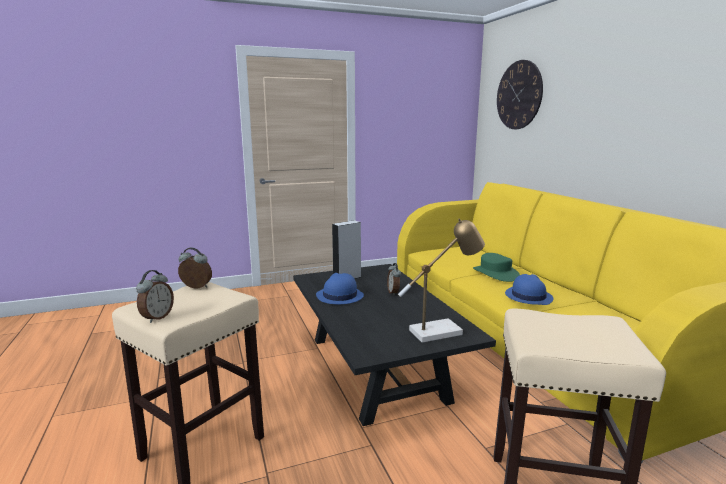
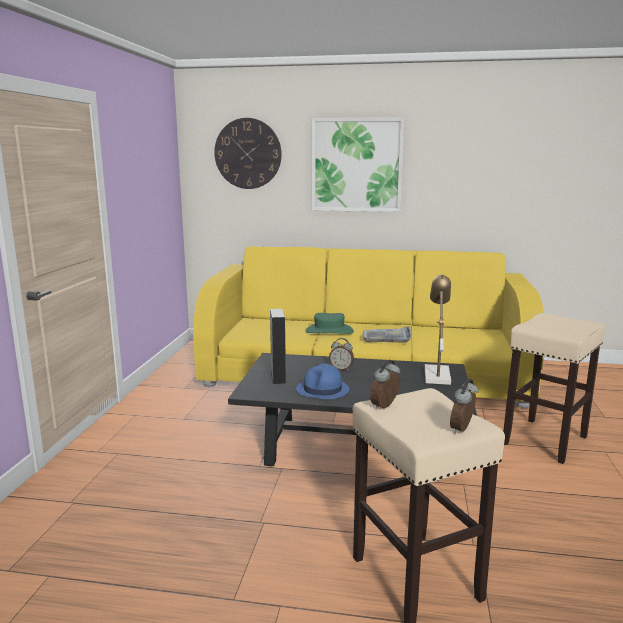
camera: 60 degrees left, 0 degrees up
alarm clock [136,270,174,323] -> alarm clock turned 105 degrees counterclockwise [450,379,479,434]
blue hat [505,274,554,305] -> grey tray [363,326,412,343]
none -> picture [312,117,404,212]

